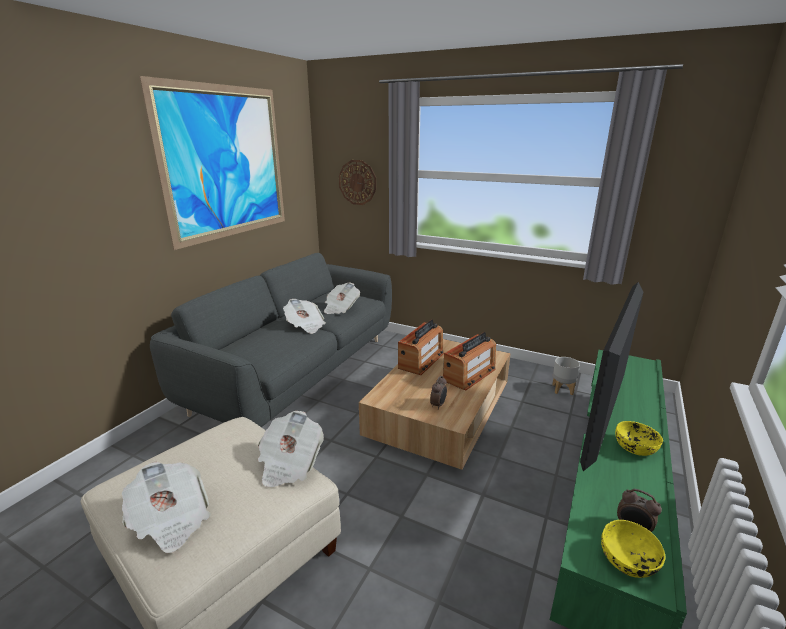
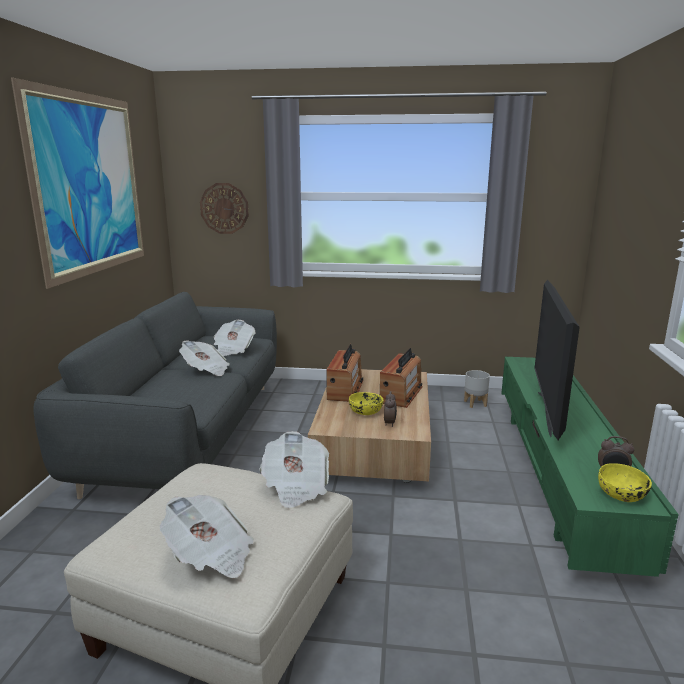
camera: 20 degrees left, 5 degrees down
yellow bowl [615,421,663,456] -> yellow bowl moved to [349,392,383,415]

